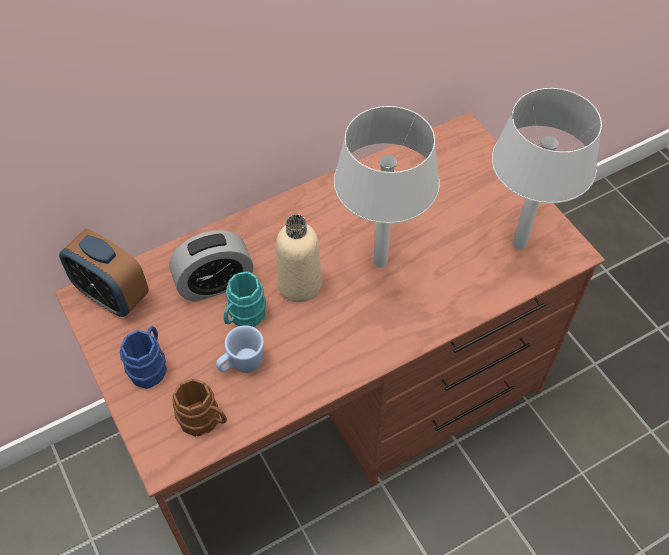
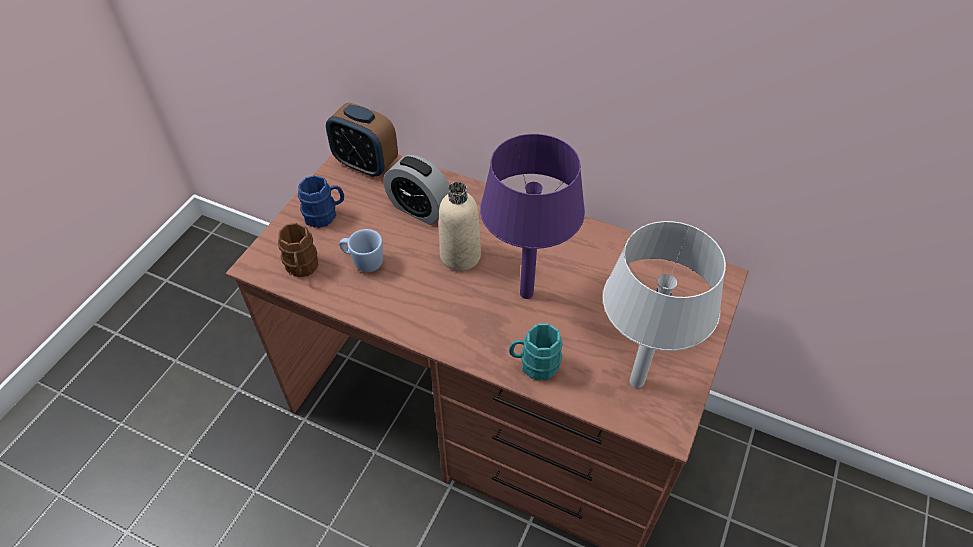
camera: 55 degrees right, 5 degrees down
alarm clock [59,229,149,317] -> alarm clock turned 60 degrees counterclockwise [326,102,398,177]
turquoise mug [224,271,266,327] -> turquoise mug moved to [509,323,562,380]
grey table lamp [334,106,440,268] -> purple table lamp [480,134,585,299]

